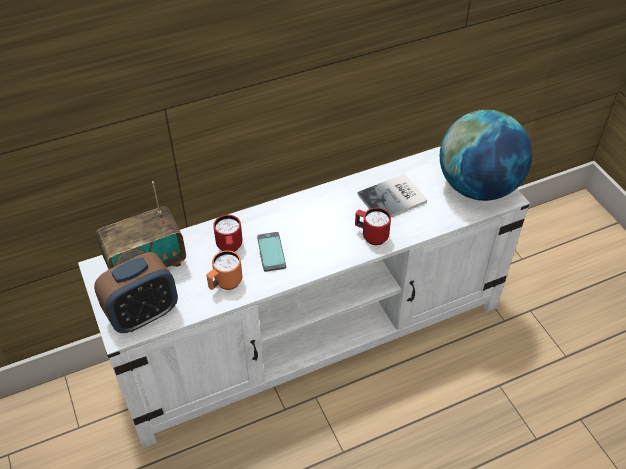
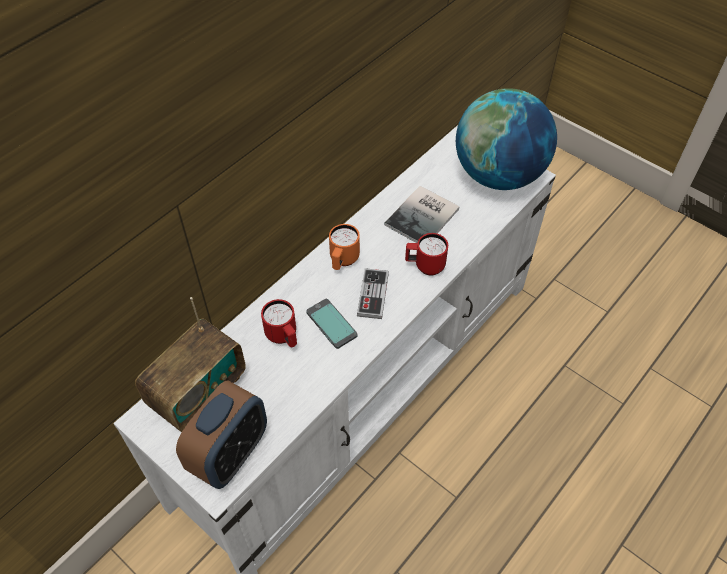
camera: 25 degrees left, 5 degrees up
orange mug [206,250,242,290] -> orange mug moved to [329,224,360,270]
none -> game controller [357,268,389,319]

